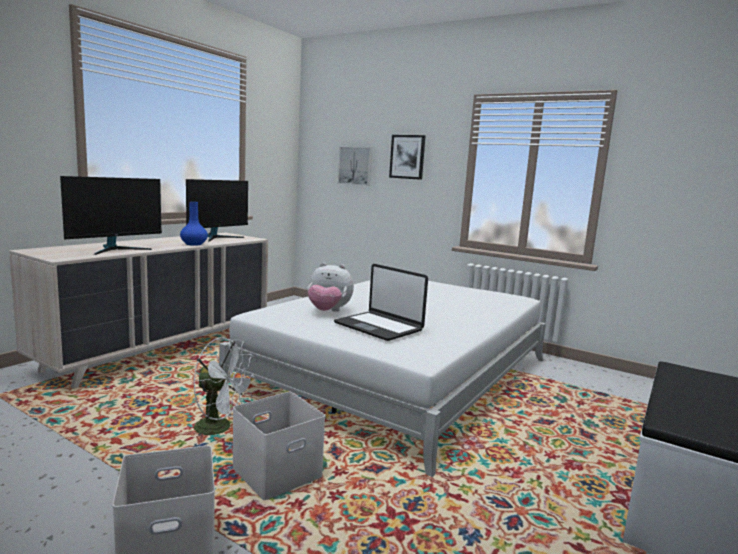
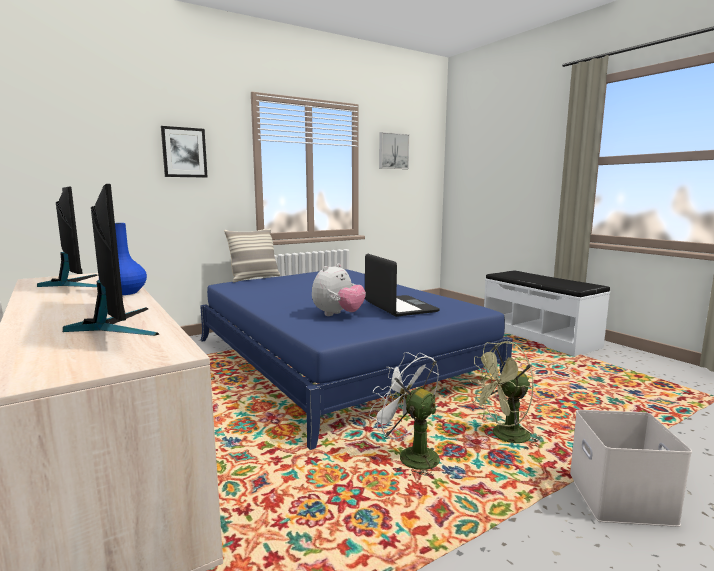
camera: 65 degrees left, 0 degrees up
white fan [194,337,256,436] -> white fan turned 90 degrees counterclockwise [369,352,440,476]
white bed [219,280,546,477] -> blue bed [200,269,513,450]
white storage box [233,392,325,500] -> green fan [469,341,541,451]
laptop [334,264,428,341] -> laptop turned 90 degrees counterclockwise [365,254,440,317]
picture [338,147,372,186] -> picture moved to [379,132,409,169]
none -> pillow [224,228,280,282]

